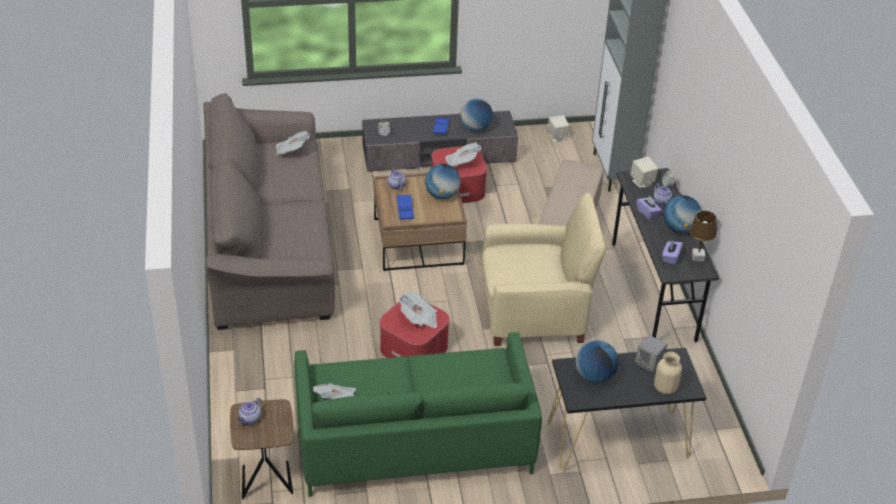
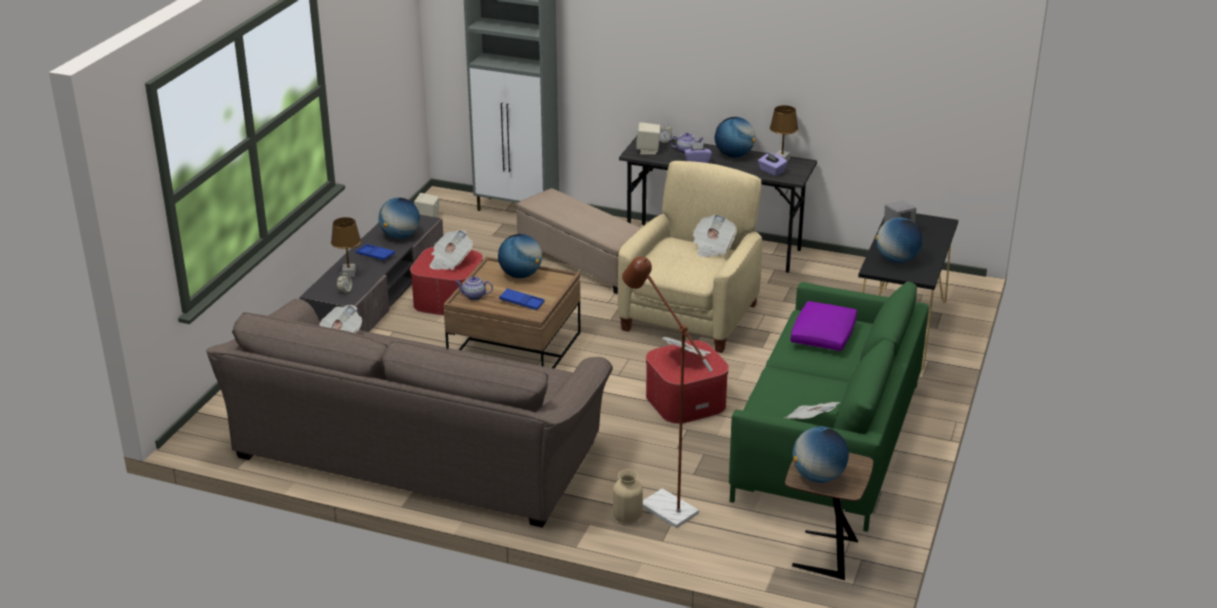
camera: 60 degrees left, 10 degrees down
teapot [237,398,262,425] -> globe [792,427,849,483]
beige vase [654,352,682,394] -> beige vase moved to [613,470,643,523]
none -> brown table lamp [331,217,361,277]
none -> brown floor lamp [622,256,713,528]
none -> newspaper [693,214,737,257]
none -> purple pillow [791,301,857,351]

